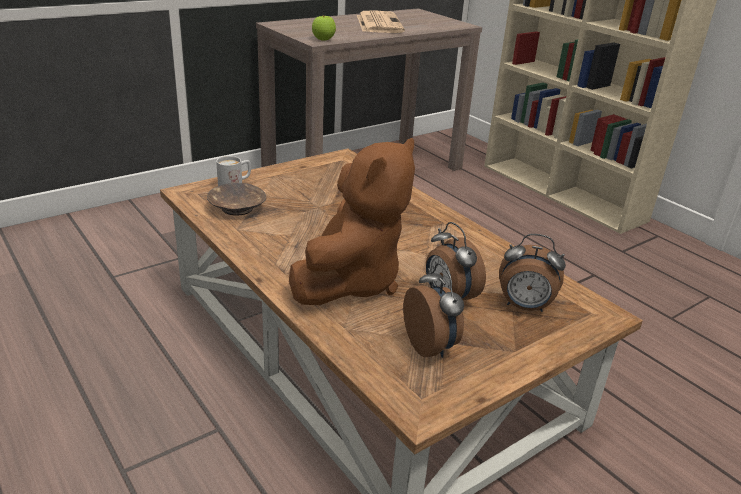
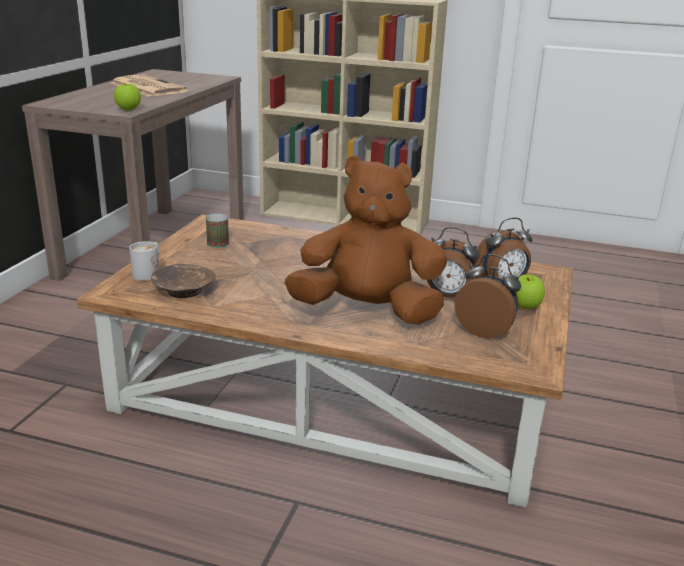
camera: 35 degrees left, 5 degrees down
brown plush toy [289,138,415,305] -> brown plush toy turned 75 degrees counterclockwise [284,156,447,325]
none -> mug [206,214,229,248]
none -> apple [516,274,545,310]

